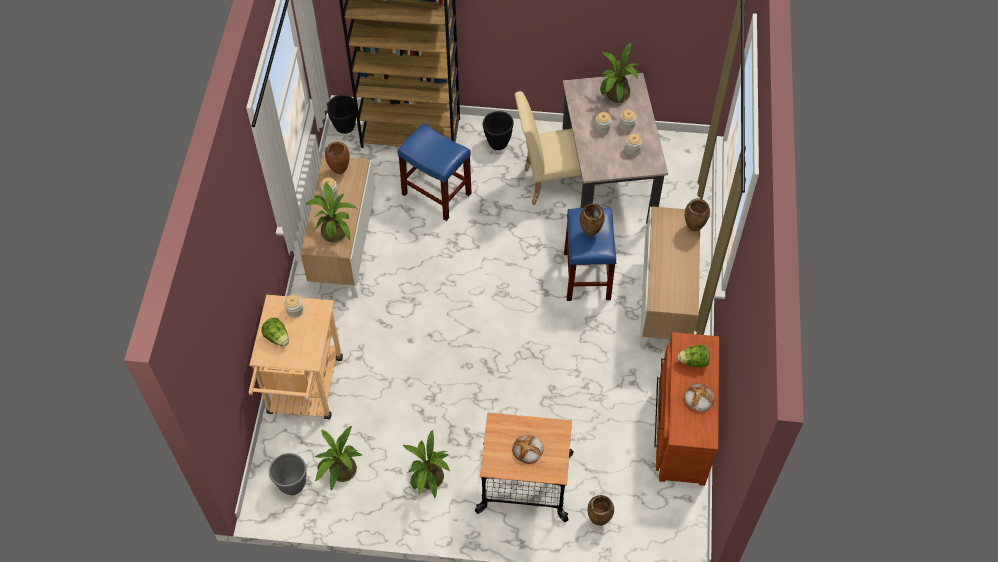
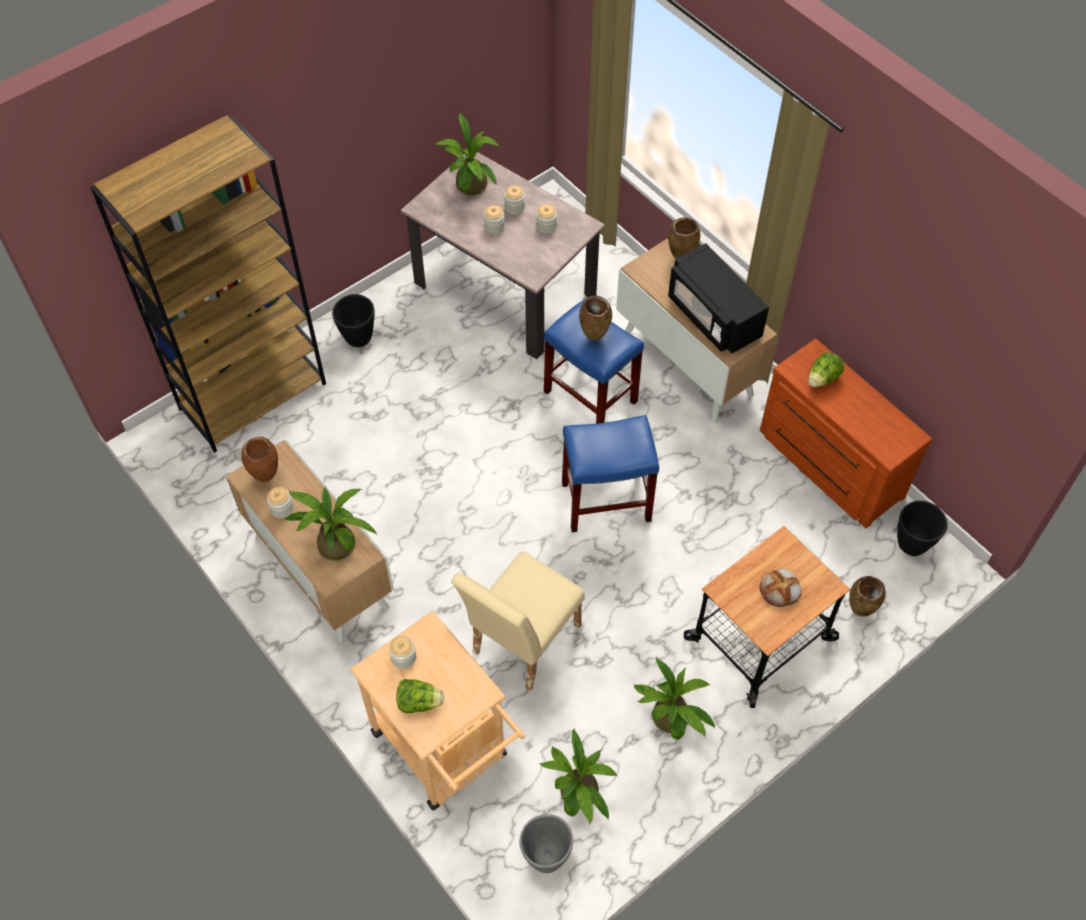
camera: 45 degrees left, 0 degrees up
black planter [327,95,356,134] -> black planter moved to [897,501,948,556]
blue stool [397,123,472,221] -> blue stool moved to [562,415,659,532]
beige chair [515,91,581,205] -> beige chair moved to [451,551,585,691]
bread [684,383,714,412] -> none
none -> black microwave [668,243,769,354]

